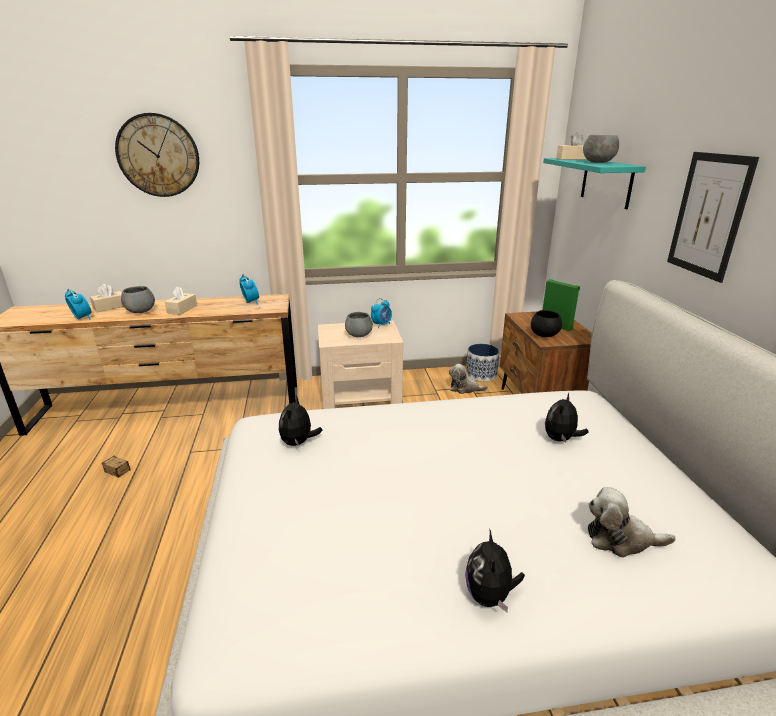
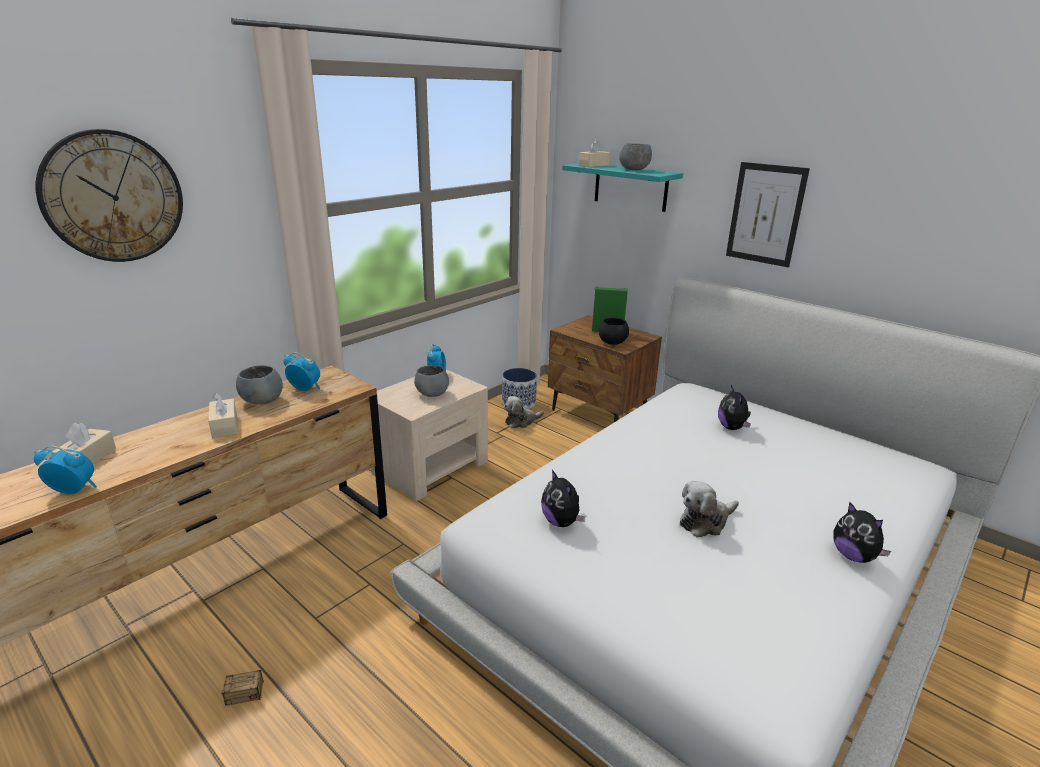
camera: 40 degrees left, 0 degrees up
grey bowl [121,286,155,313] -> grey bowl moved to [236,365,283,404]
plush toy [588,487,676,558] -> plush toy moved to [680,481,739,538]

